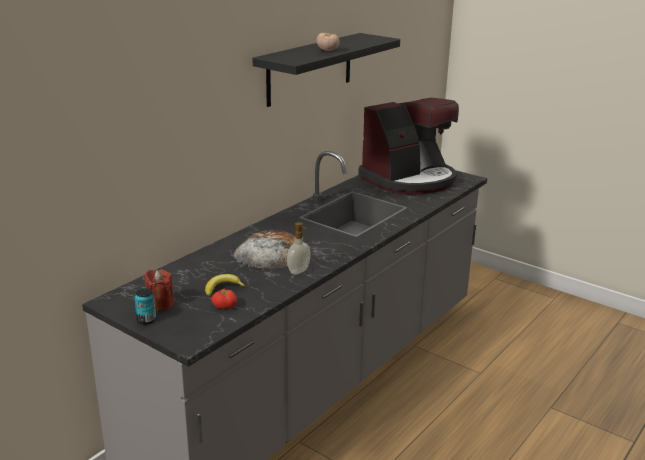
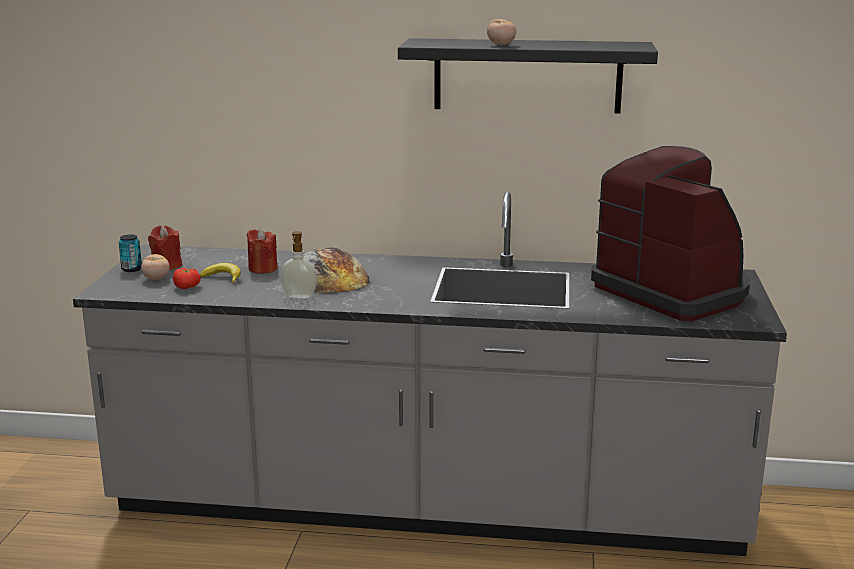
camera: 60 degrees right, 5 degrees down
coffee machine [358,98,459,194] -> coffee machine turned 150 degrees counterclockwise [591,146,750,321]
none -> tomato [141,254,170,280]
none -> red candle [246,229,278,274]

